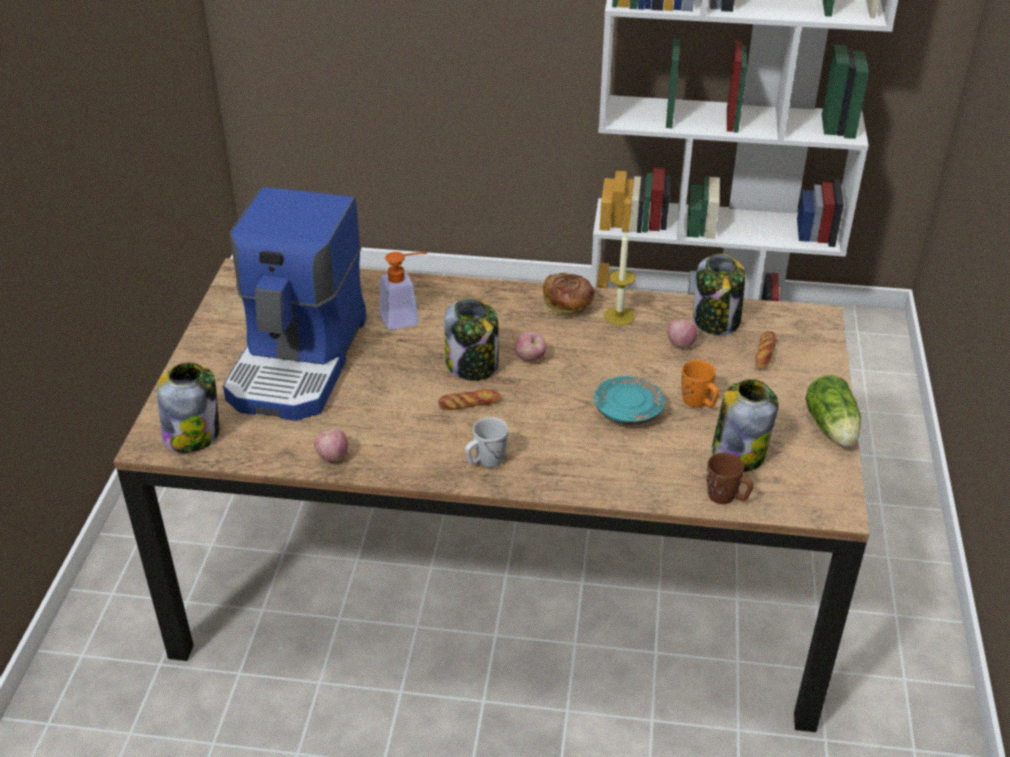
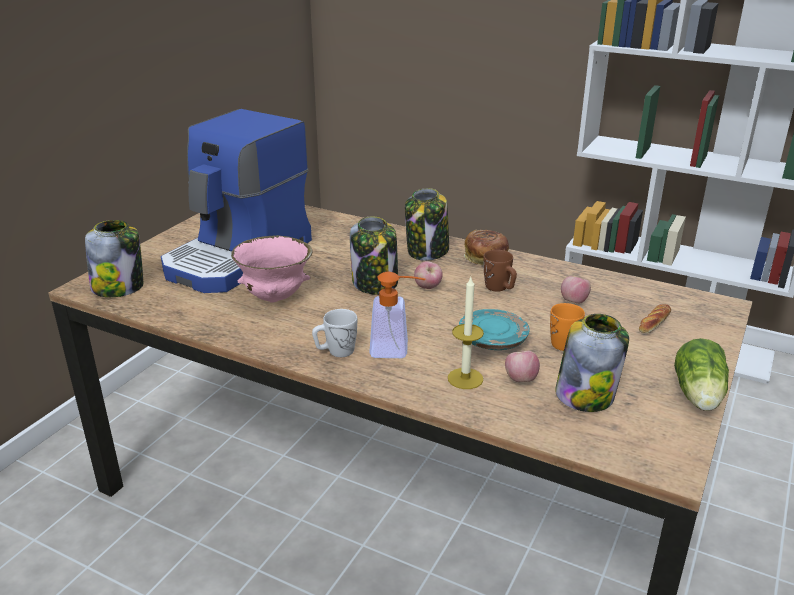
camera: 20 degrees right, 10 degrees down
apple [314,428,348,461] -> apple moved to [505,351,540,382]
soap dispenser [380,252,427,330] -> soap dispenser moved to [369,272,425,358]
bread [438,389,501,410] -> none
candle [604,232,635,325] -> candle moved to [448,277,484,389]
jar [693,254,745,335] -> jar moved to [405,188,449,261]
brown mug [707,452,754,504] -> brown mug moved to [483,250,517,292]
none -> pink bowl [231,235,313,303]

